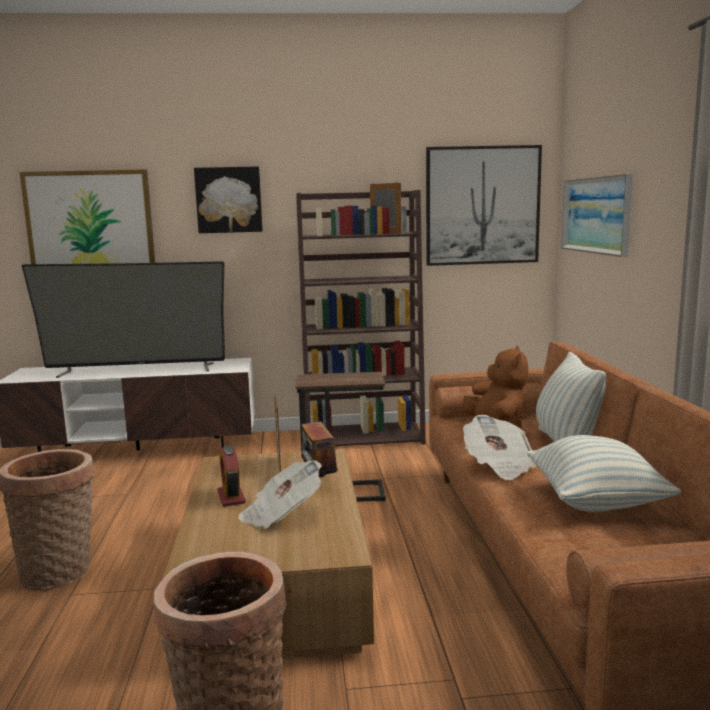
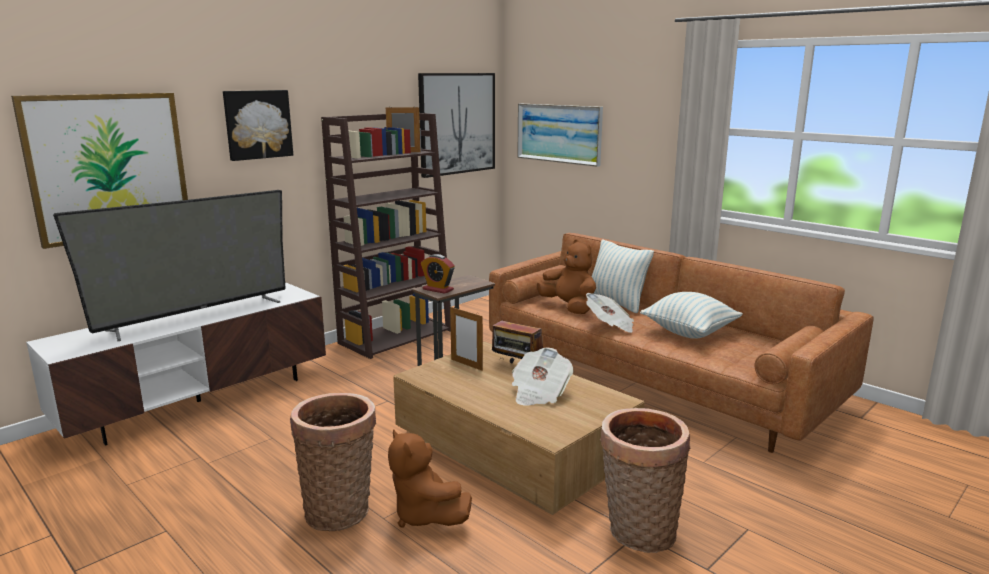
camera: 40 degrees left, 5 degrees up
alarm clock [217,445,246,507] -> alarm clock moved to [421,254,455,294]
none -> brown plush toy [388,429,472,528]

